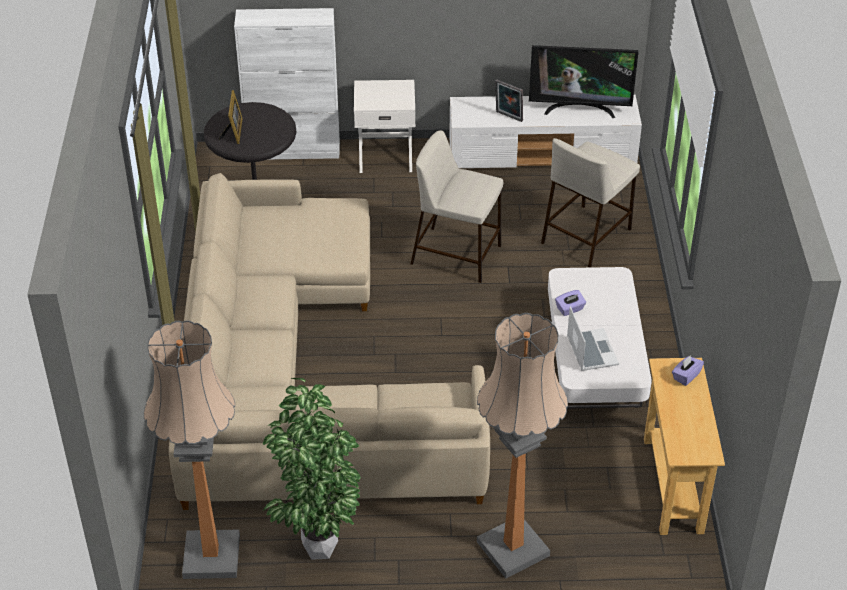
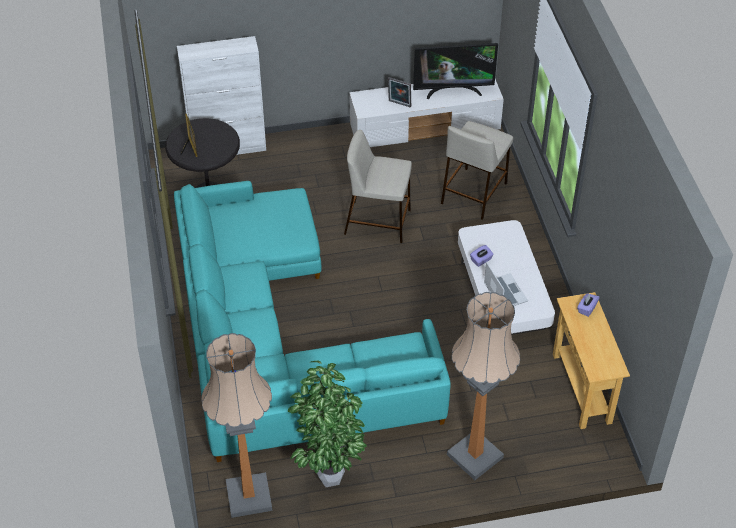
camera: 10 degrees left, 5 degrees up
beige sofa [169,173,490,510] -> turquoise sofa [174,181,451,462]
white nightstand [354,80,415,173] -> none

